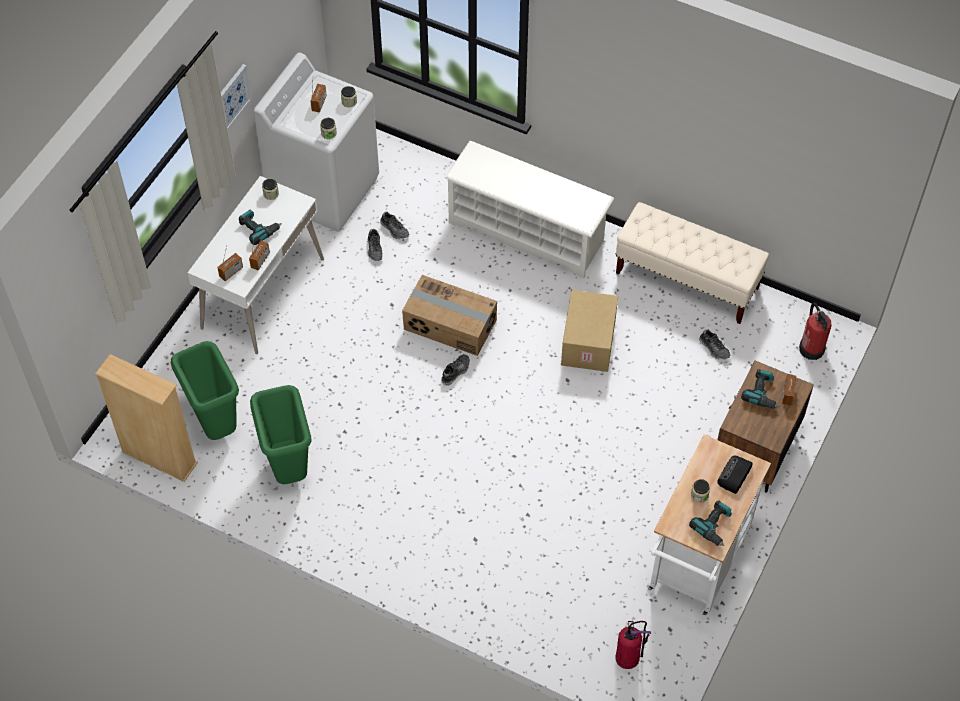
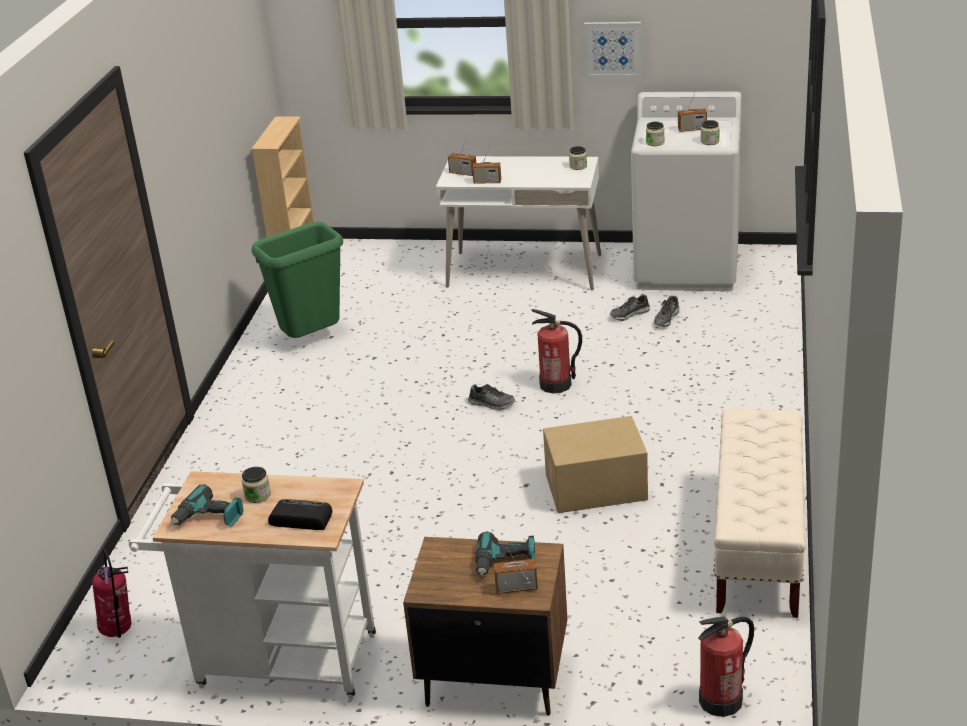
camera: 75 degrees right, 25 degrees down
green trash can [171,341,239,440] -> none
power drill [239,210,282,245] -> none
cardboard box [402,275,497,356] -> fire extinguisher [531,309,582,394]
white shoe rack [445,141,614,279] -> none
shoe [699,329,730,360] -> none

